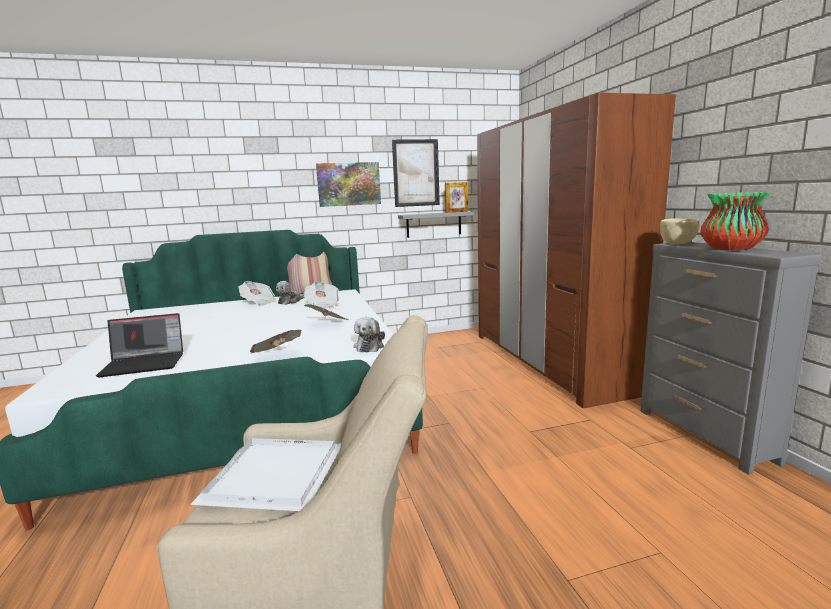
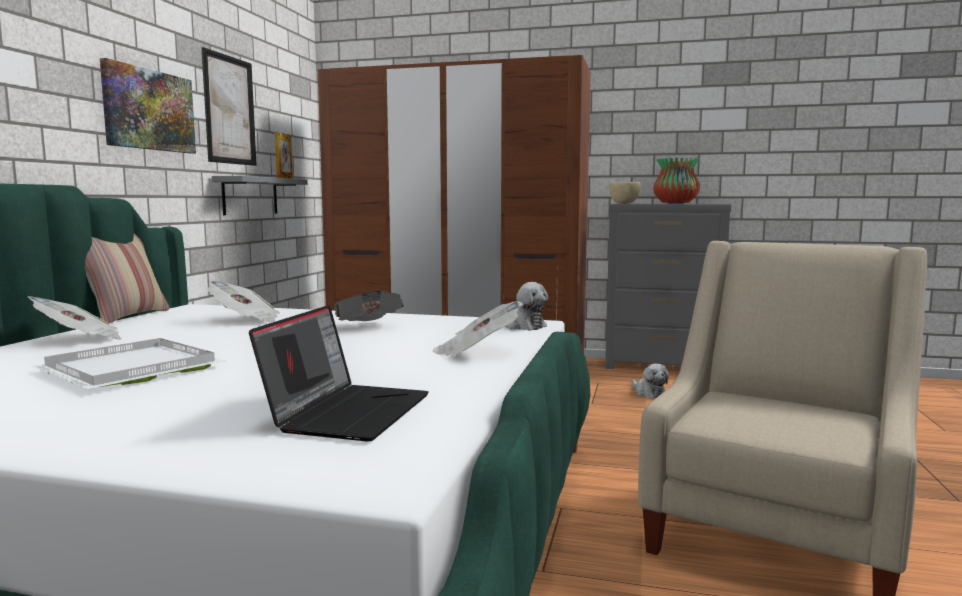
camera: 60 degrees left, 5 degrees down
white tray [190,438,341,511] -> white tray moved to [34,338,225,389]
plush toy [276,281,304,305] -> plush toy moved to [632,364,669,399]

